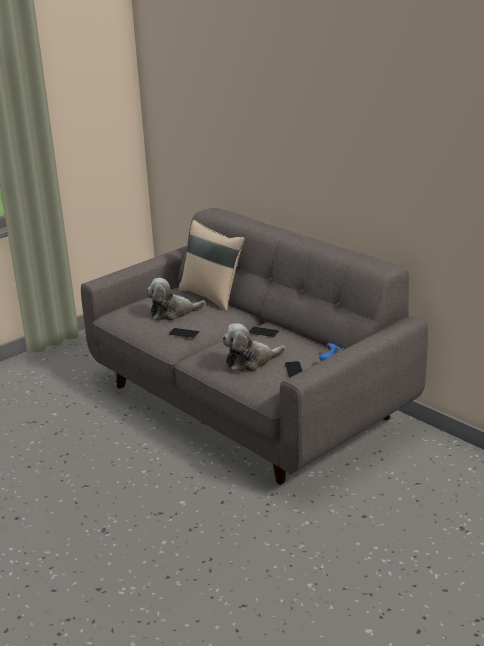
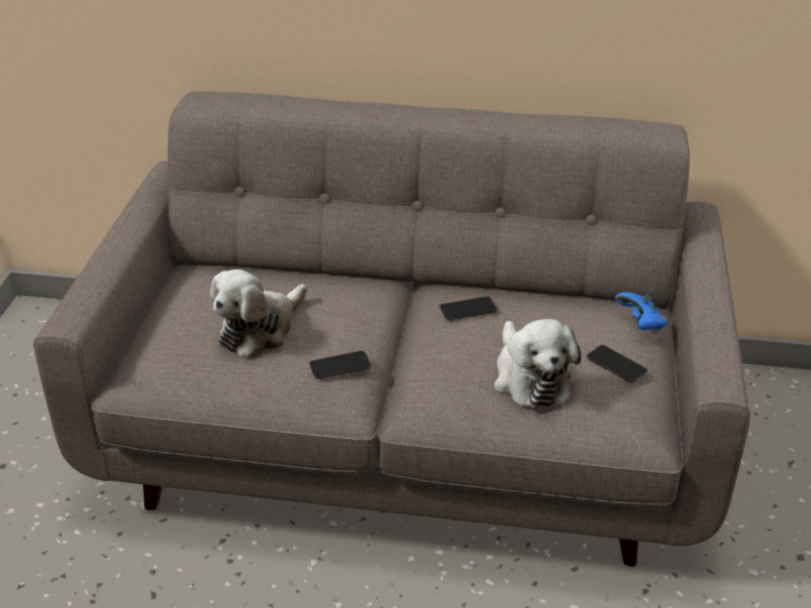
camera: 40 degrees left, 10 degrees up
beige pillow [179,220,245,311] -> none
plush toy [222,323,286,372] -> plush toy turned 45 degrees counterclockwise [494,319,581,409]

